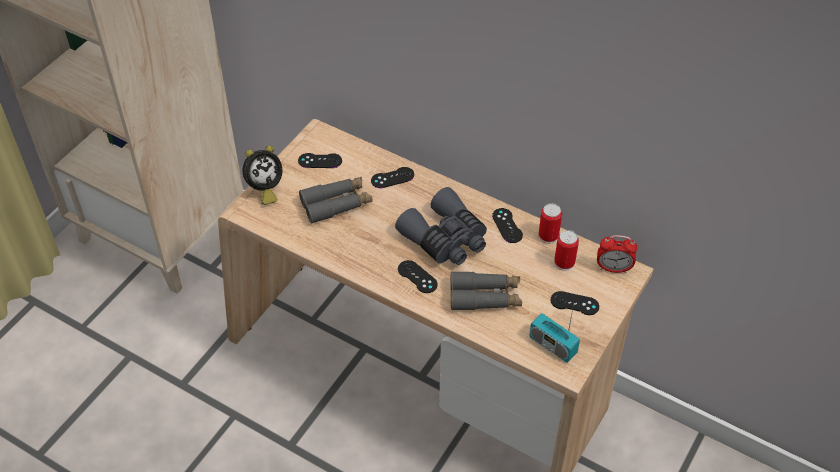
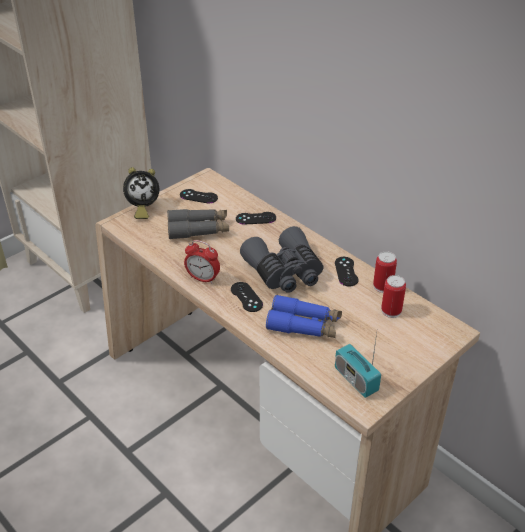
camera: 15 degrees right, 10 degrees down
grey binoculars [450,272,522,311] -> blue binoculars [266,295,342,338]
black game controller [551,291,599,315] -> none
alarm clock [597,235,637,273] -> alarm clock moved to [184,240,220,284]

